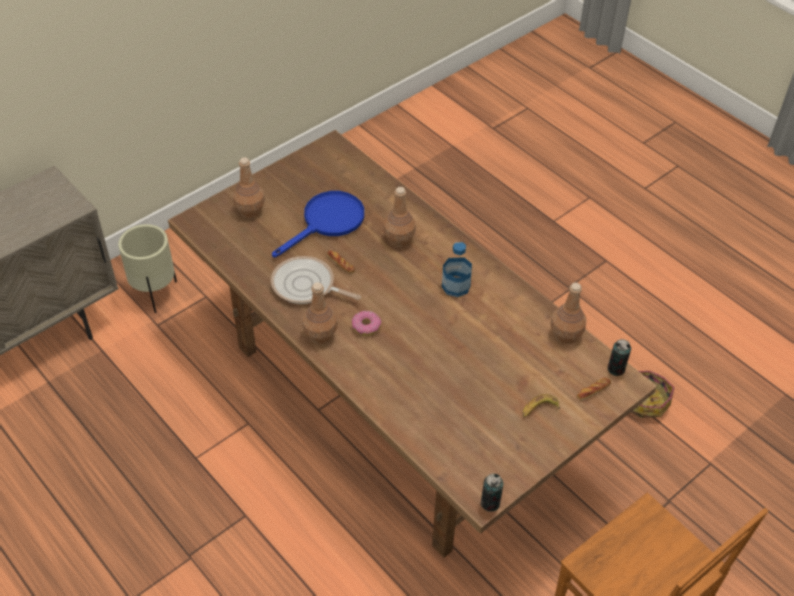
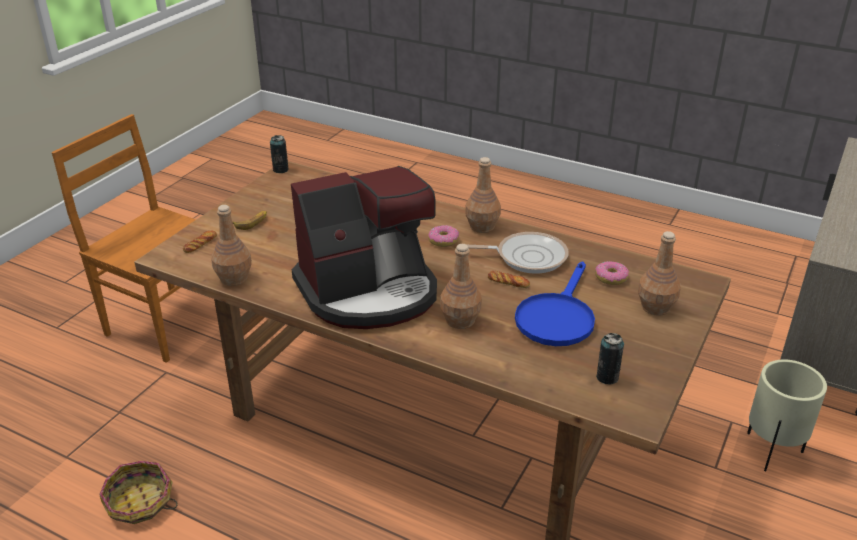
camera: 160 degrees right, 15 degrees down
bottle [442,242,472,297] -> coffee machine [291,166,437,329]
can [608,339,631,376] -> can moved to [596,333,624,384]
none -> donut [595,261,629,285]

